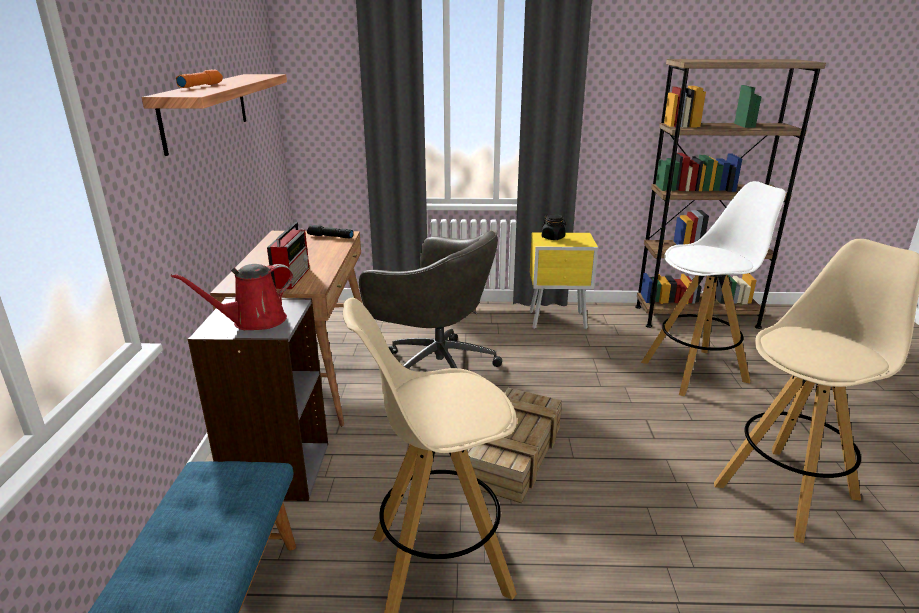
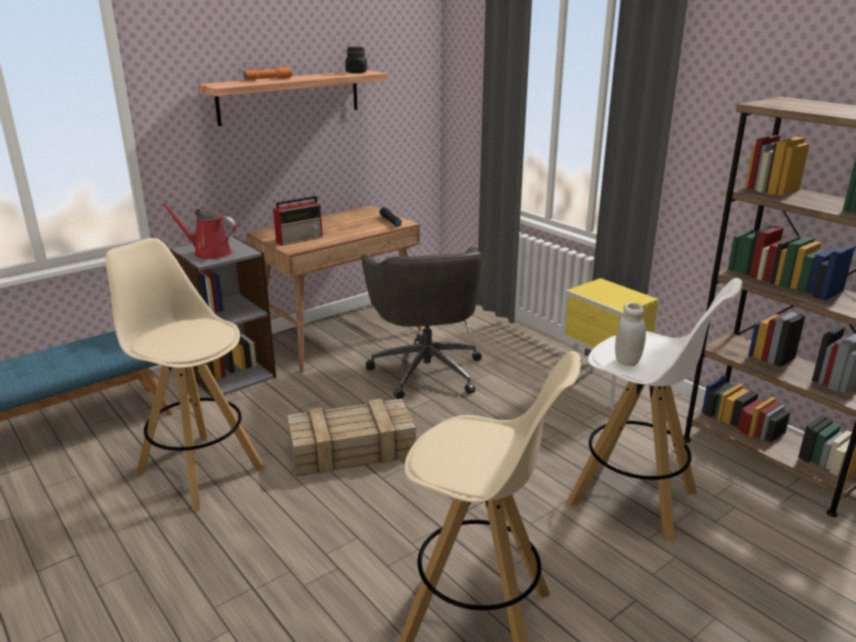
camera: 50 degrees right, 0 degrees up
black jar [542,214,566,240] -> black jar moved to [345,47,367,73]
none -> white jar [615,303,646,366]

